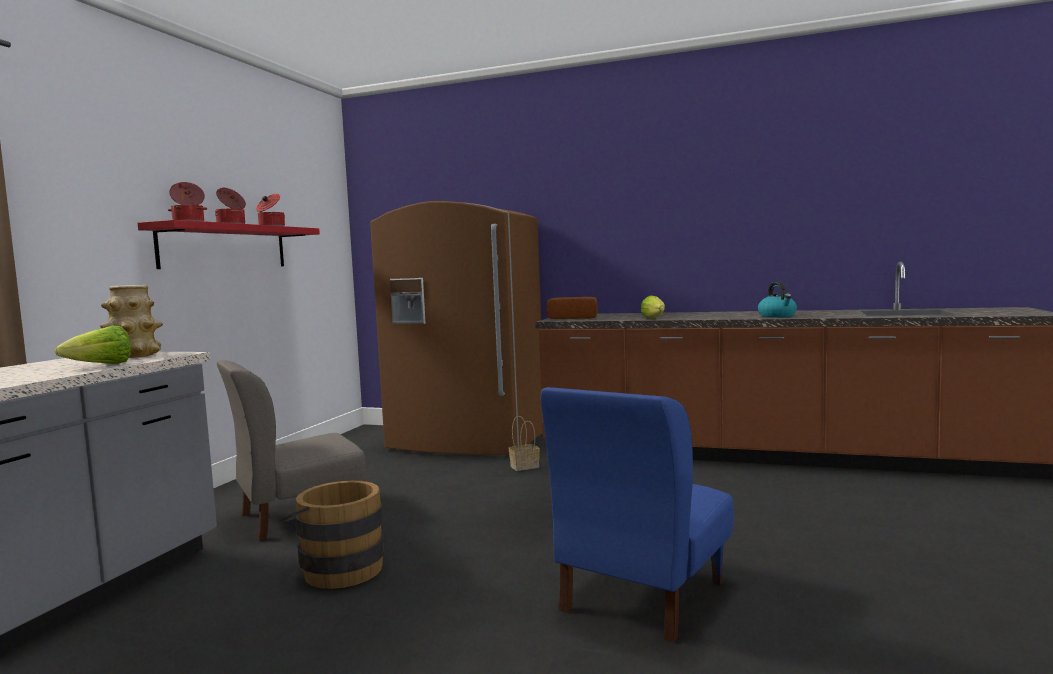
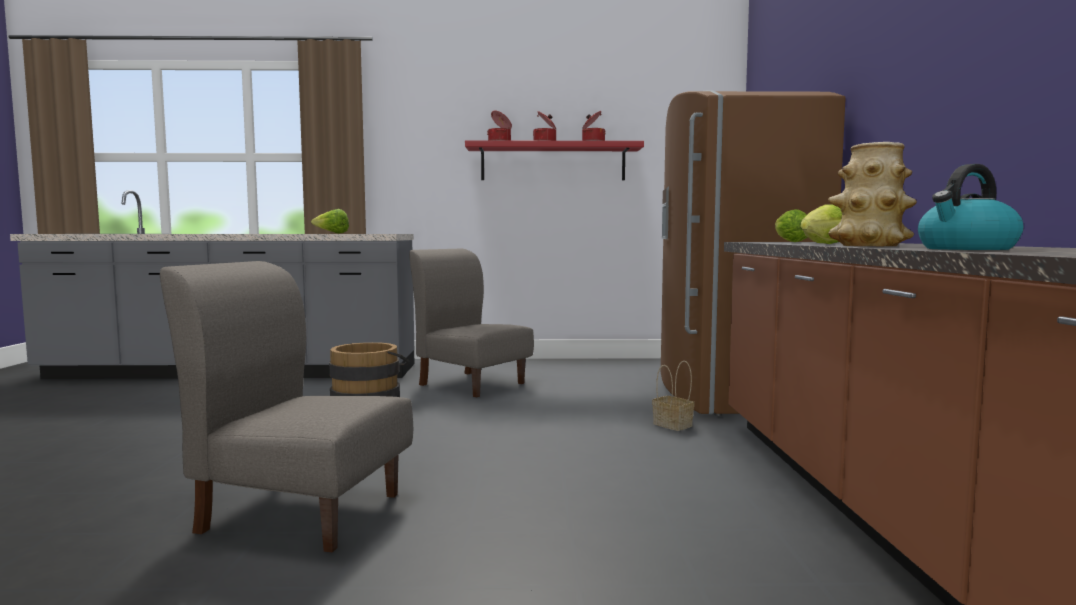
camera: 70 degrees right, 0 degrees up
vase [100,285,163,358] -> vase moved to [828,142,917,246]
blue chair [541,387,734,643] -> grey chair [160,261,413,552]
bread [546,297,597,319] -> lettuce [775,209,808,242]

